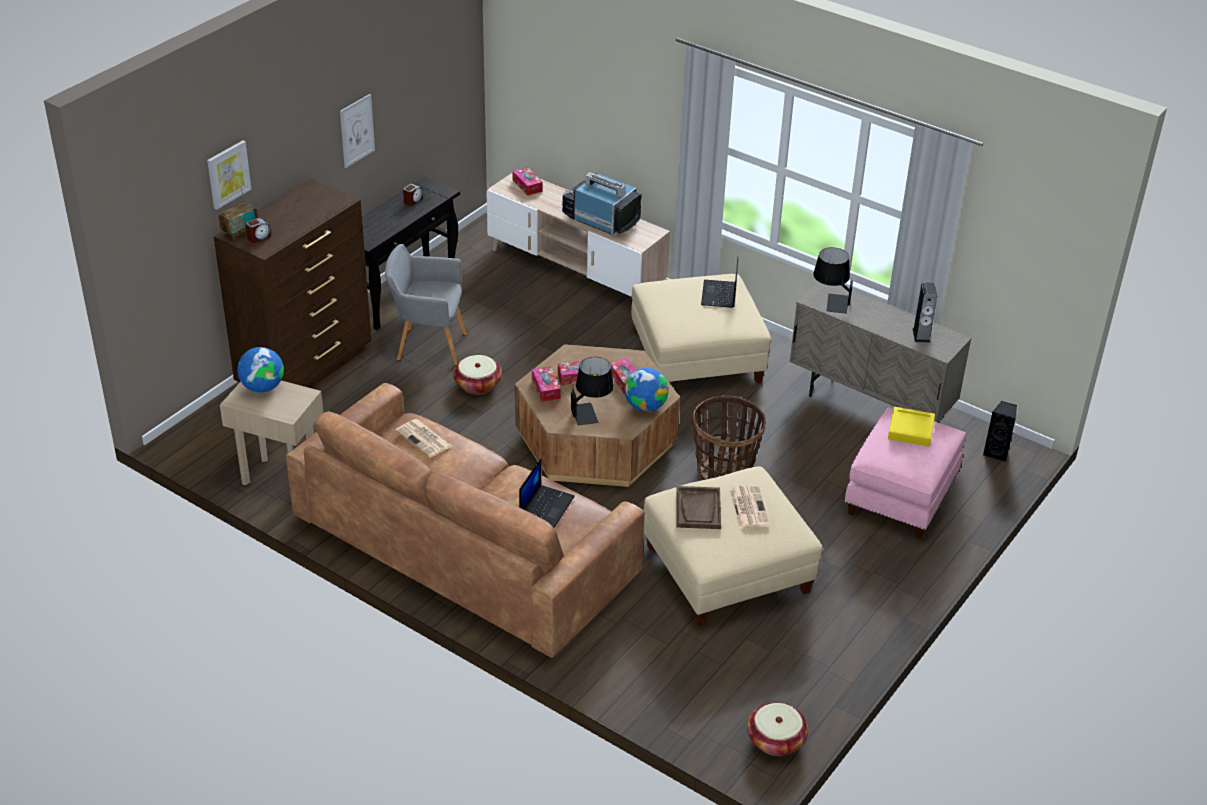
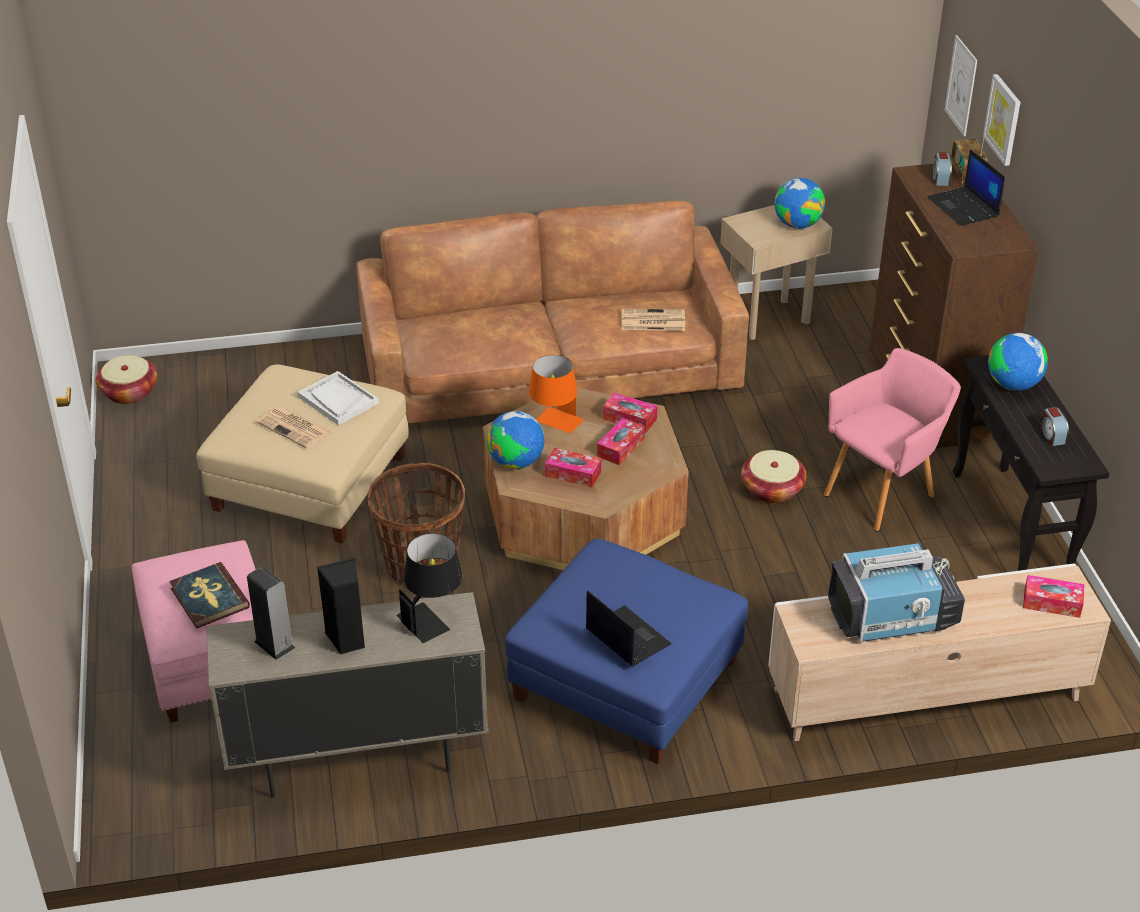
camera: 135 degrees right, 0 degrees up
picture [340,94,375,168] -> picture moved to [945,35,977,136]
grey armchair [385,244,467,366] -> pink armchair [824,348,961,531]
laptop [519,458,575,528] -> laptop moved to [928,149,1005,226]
black table lamp [571,357,614,425] -> orange table lamp [529,355,584,433]
beige ottoman [631,274,771,383] -> blue ottoman [505,538,748,764]
brown tray [676,486,721,529] -> white tray [298,371,379,425]
yellow tray [888,407,935,447] -> book [169,562,250,629]
black speaker [983,401,1017,462] -> black speaker moved to [317,558,365,655]
none -> globe [988,333,1048,391]

